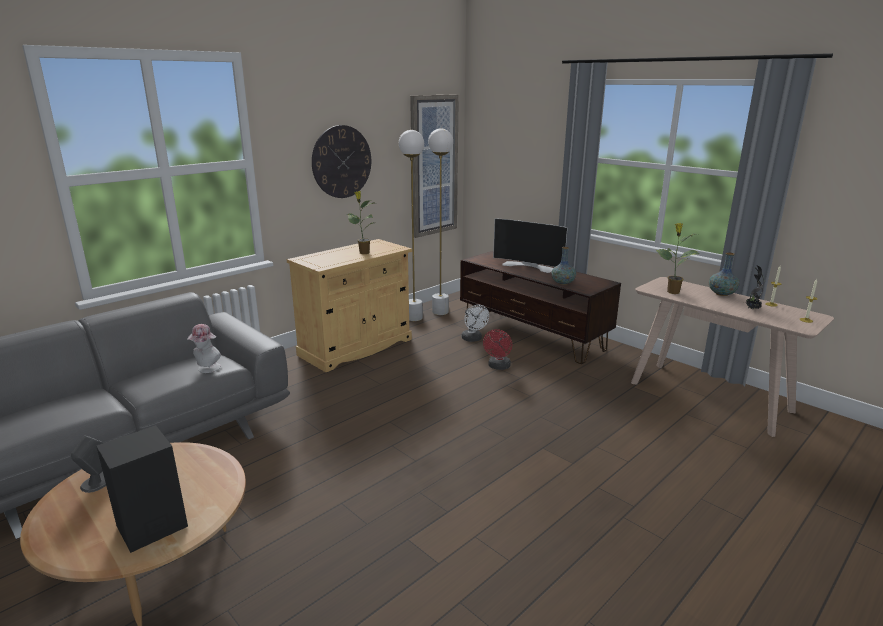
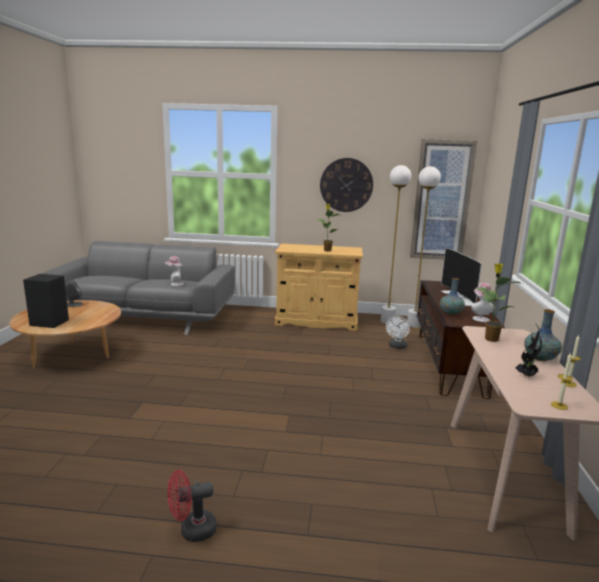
camera: 50 degrees right, 5 degrees down
red fan [483,329,512,370] -> red fan moved to [167,470,217,542]
none -> hat [471,283,495,322]

